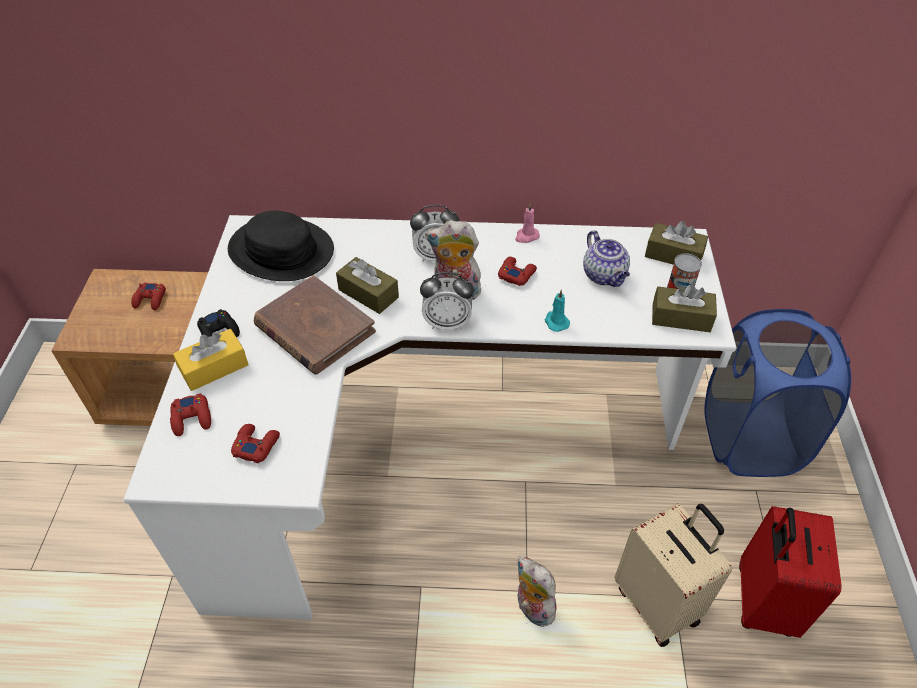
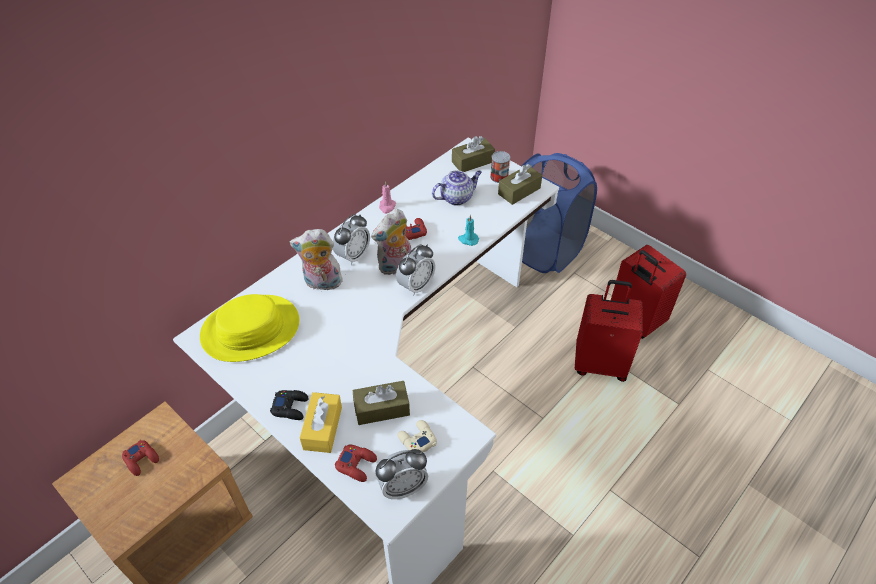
camera: 50 degrees left, 0 degrees up
black hat [228,211,334,281] -> yellow hat [200,294,299,362]
red game controller [231,424,280,463] -> beige game controller [397,420,437,452]
brown book [254,275,376,374] -> none
brown tissue box [336,257,399,314] -> brown tissue box moved to [353,381,410,425]
plush toy [517,556,556,627] -> plush toy moved to [290,229,344,290]
teapot [583,230,630,287] -> teapot turned 45 degrees counterclockwise [432,170,482,206]
beige suitcase [615,504,732,647] -> red suitcase [575,280,643,382]
none -> alarm clock [375,449,428,499]

